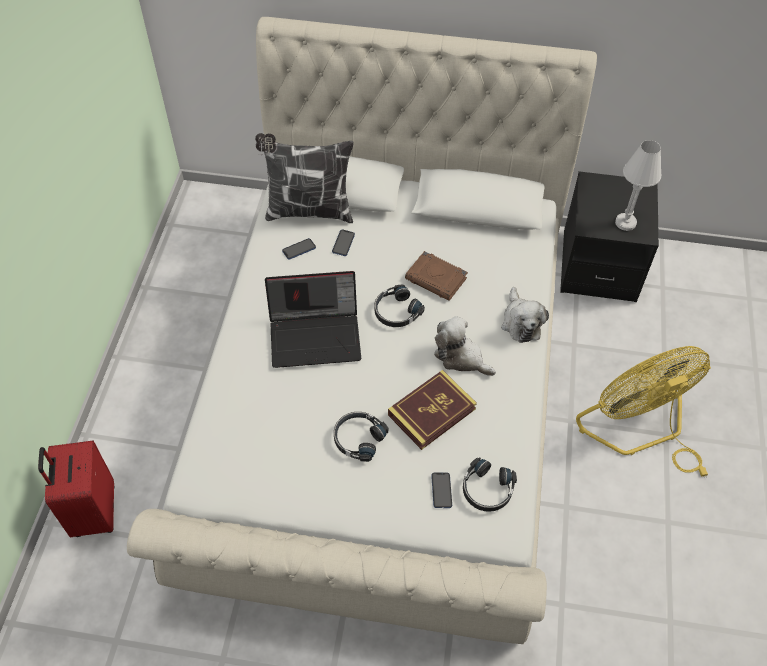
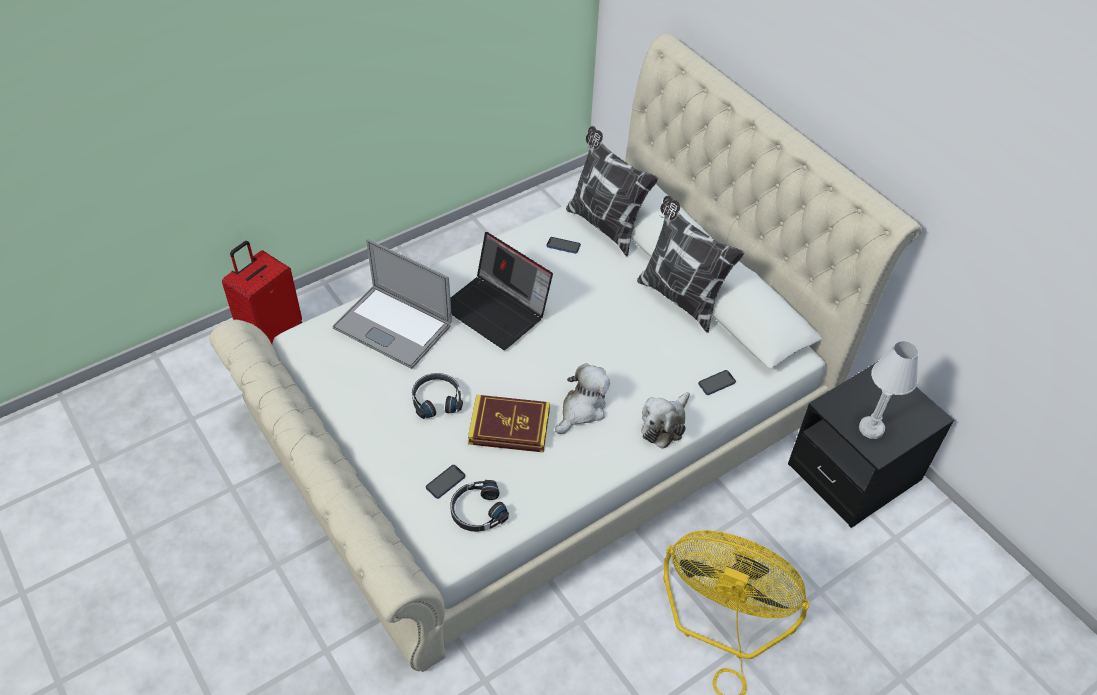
camera: 45 degrees right, 5 degrees down
phone [332,229,355,256] -> phone moved to [698,370,736,395]
black headphones [374,285,425,327] -> none
brown book [405,251,468,301] -> none
plush toy [434,316,496,376] -> plush toy turned 45 degrees clockwise [555,363,610,434]
none -> laptop [333,239,452,369]
none -> pillow [637,196,744,333]

